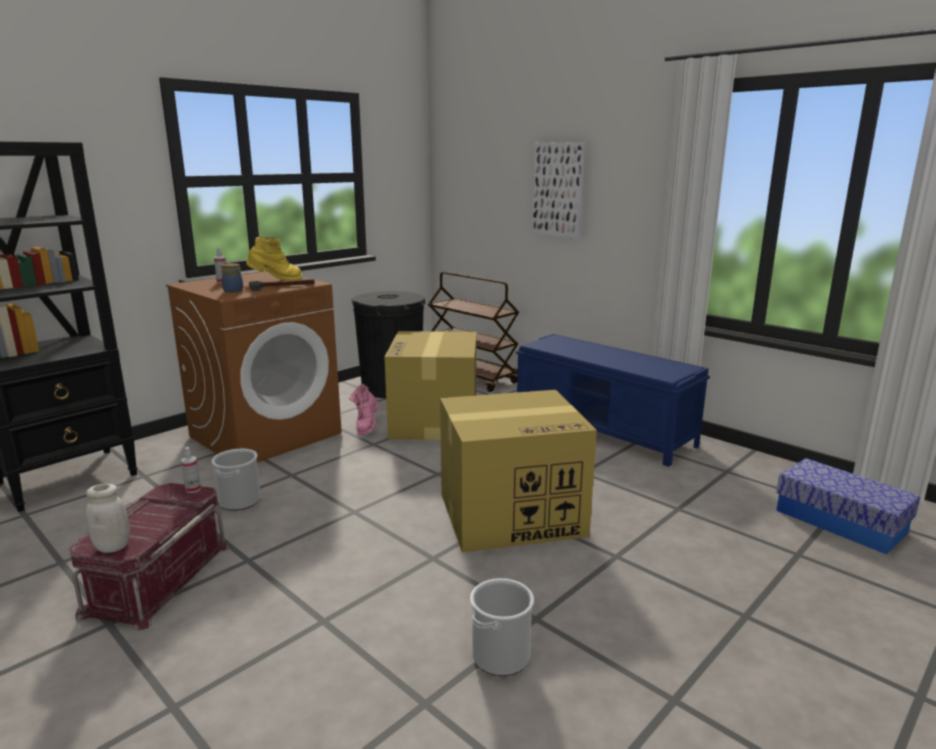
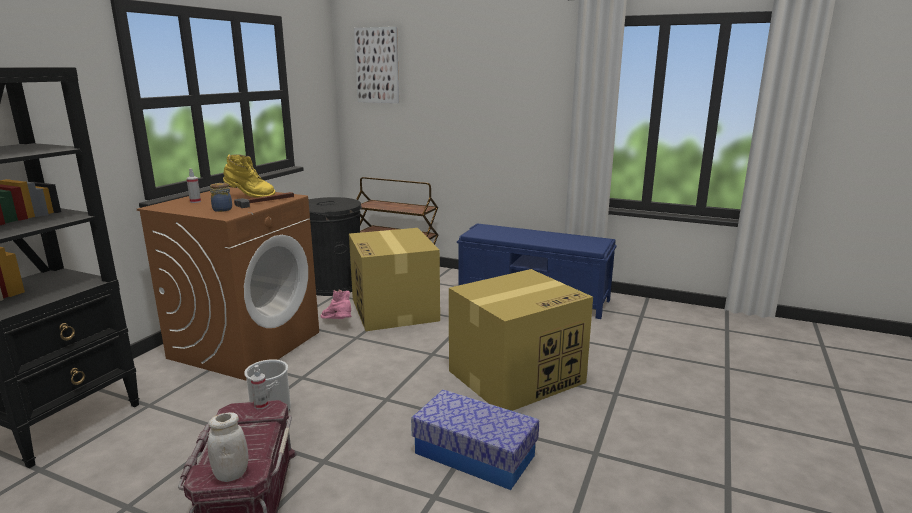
camera: 20 degrees left, 0 degrees up
yellow boot [246,237,302,281] -> yellow boot turned 45 degrees clockwise [223,154,275,198]
pink boot [349,384,379,435] -> pink boot turned 150 degrees clockwise [320,290,351,319]
bucket [470,578,534,676] -> none
picture [532,142,586,238] -> picture moved to [354,27,399,103]
storage box [776,458,920,555] -> storage box moved to [411,390,539,490]

